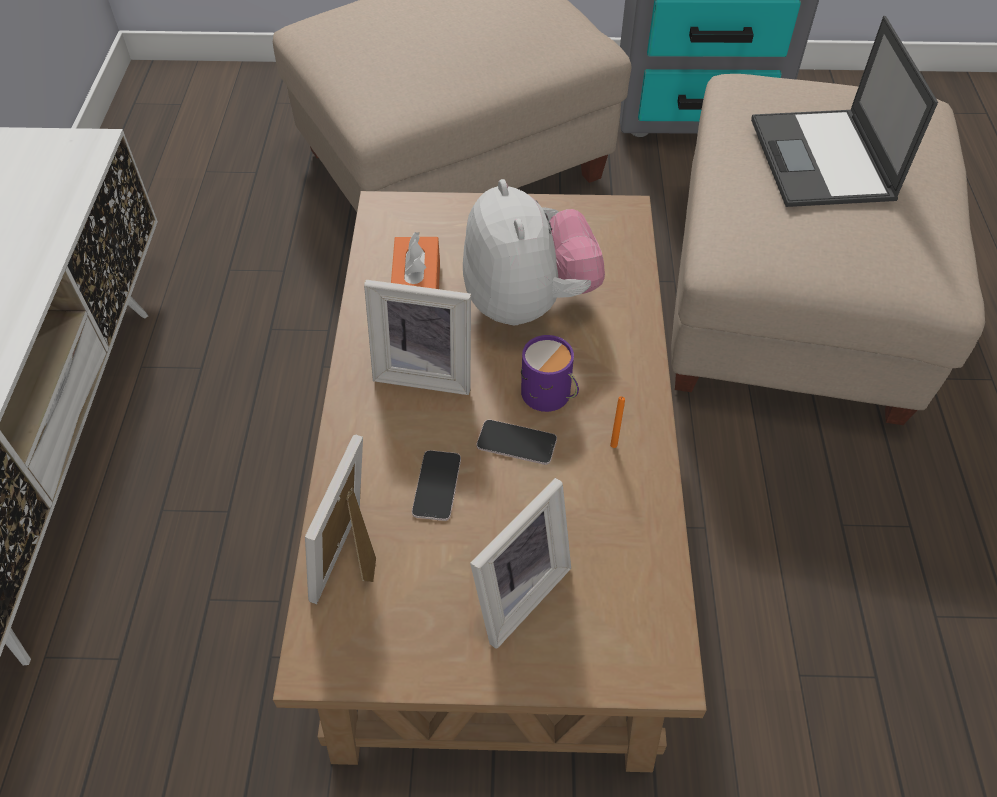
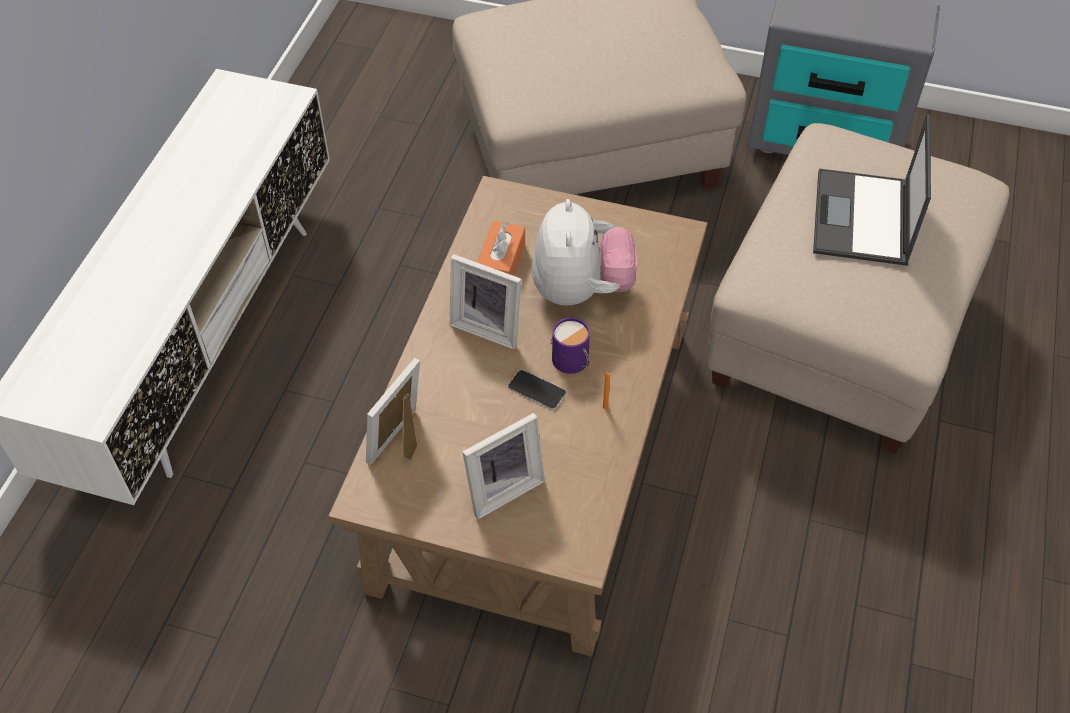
camera: 15 degrees right, 0 degrees up
phone [412,450,461,521] -> none

